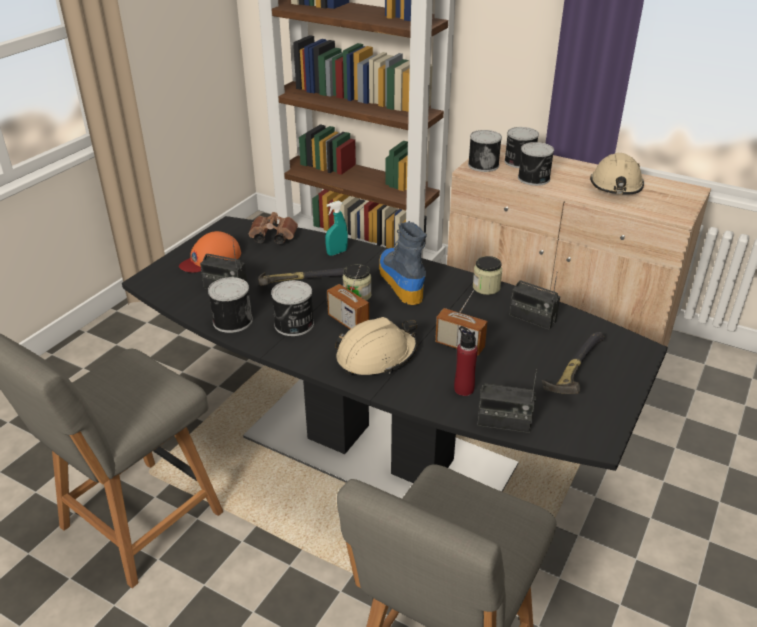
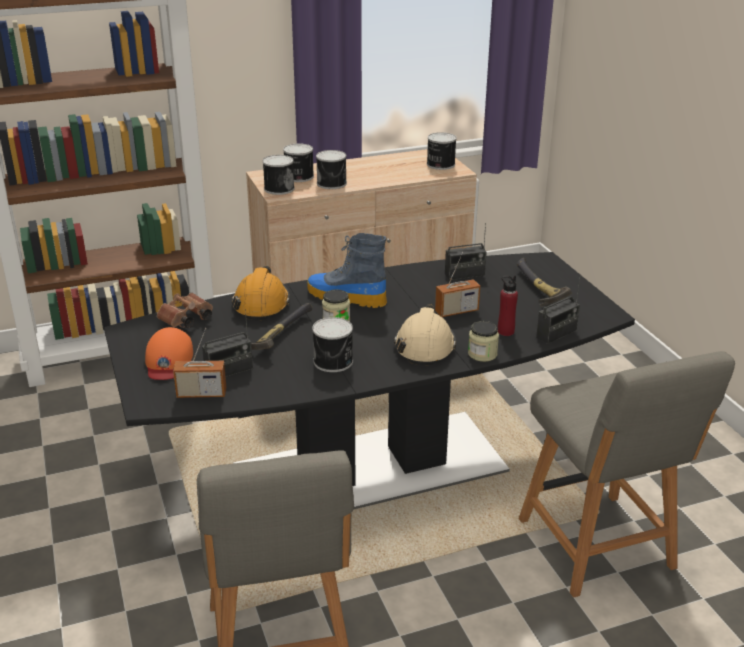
camera: 50 degrees left, 5 degrees down
can [208,277,253,333] -> can moved to [427,132,457,170]
turquoise spray bottle [325,201,348,256] -> orange hard hat [232,266,290,320]
radio [327,265,369,329] -> radio moved to [173,328,226,398]
jar [473,256,502,295] -> jar moved to [468,321,499,362]
beige hard hat [590,153,644,195] -> none

